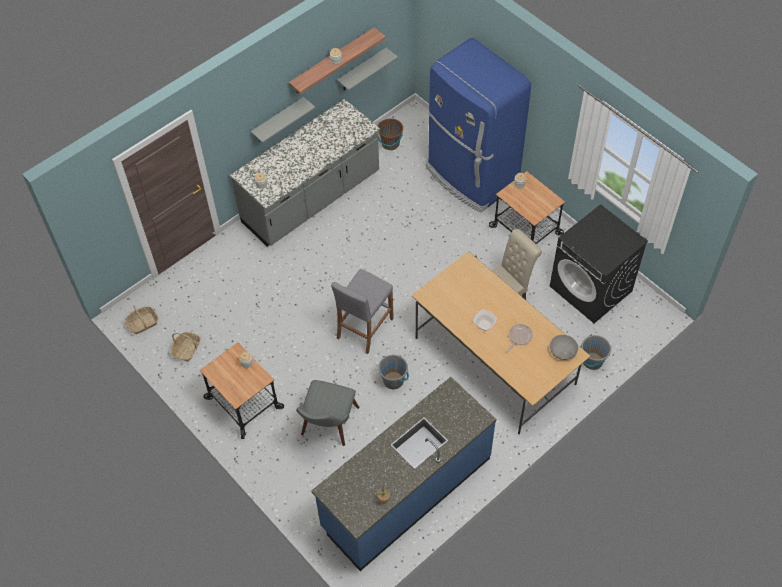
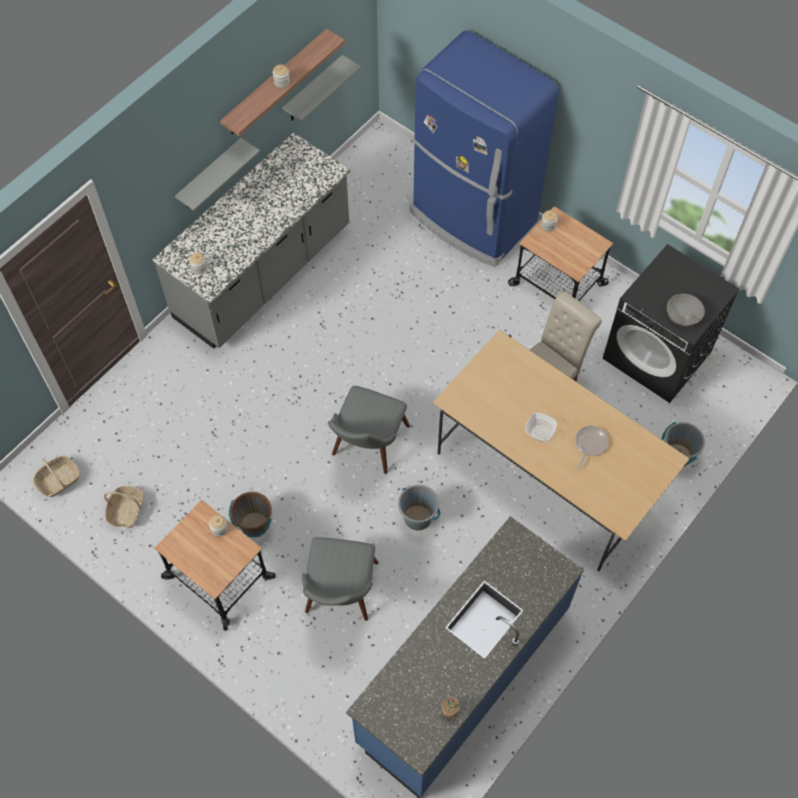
camera: 10 degrees left, 5 degrees up
grey stool [331,269,394,354] -> grey chair [328,386,410,474]
brown bucket [378,118,403,150] -> brown bucket moved to [229,492,272,538]
grey bowl [550,335,578,360] -> grey bowl moved to [667,294,705,326]

